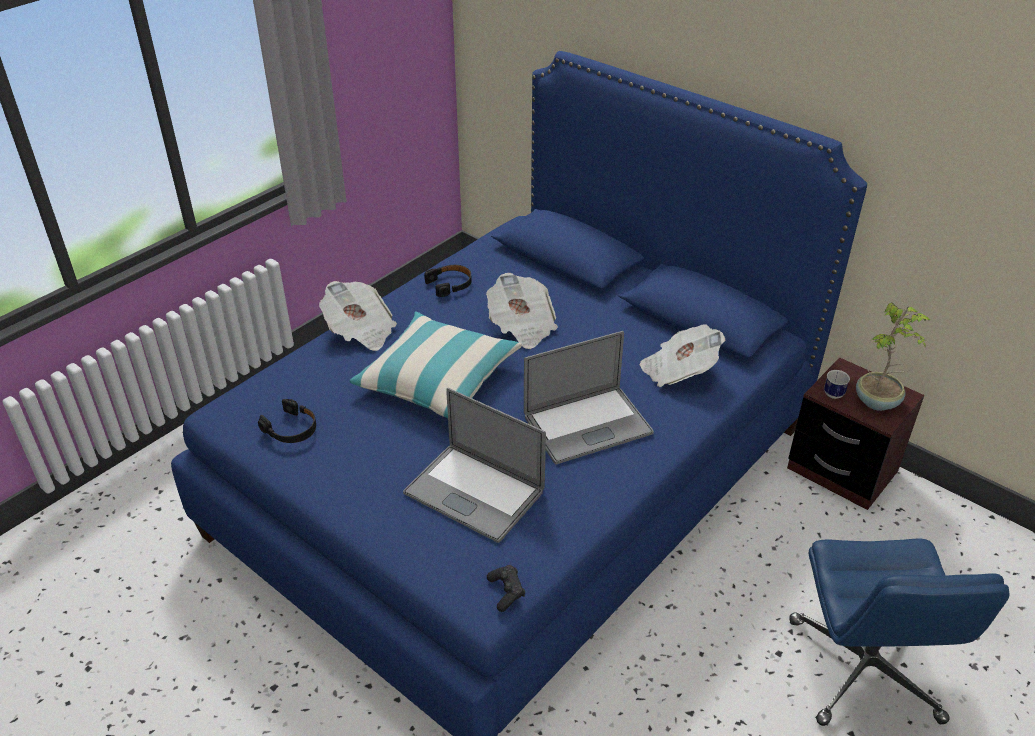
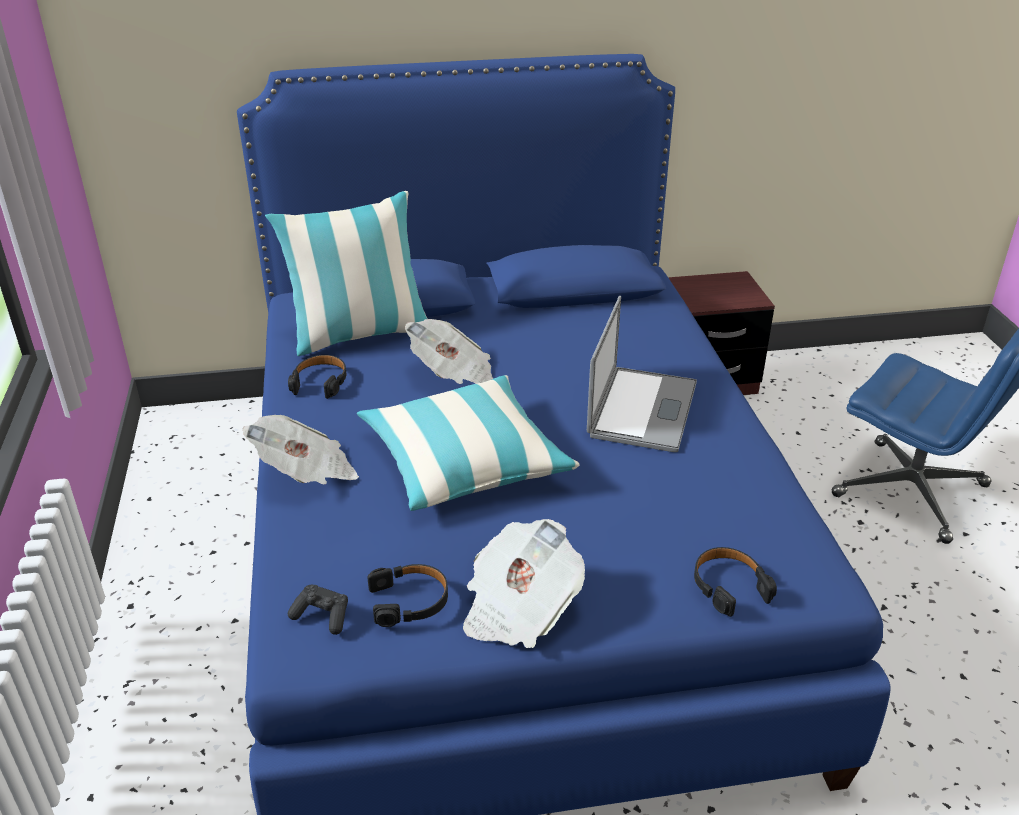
camera: 50 degrees left, 5 degrees down
laptop [403,388,546,543] -> none
black game controller [487,565,525,612] -> black game controller moved to [288,585,348,635]
newspaper [640,324,725,387] -> newspaper moved to [463,519,585,648]
mug [824,370,850,399] -> none
potted plant [856,303,931,411] -> none
none -> pillow [265,191,427,356]
none -> black headphones [694,547,777,617]

